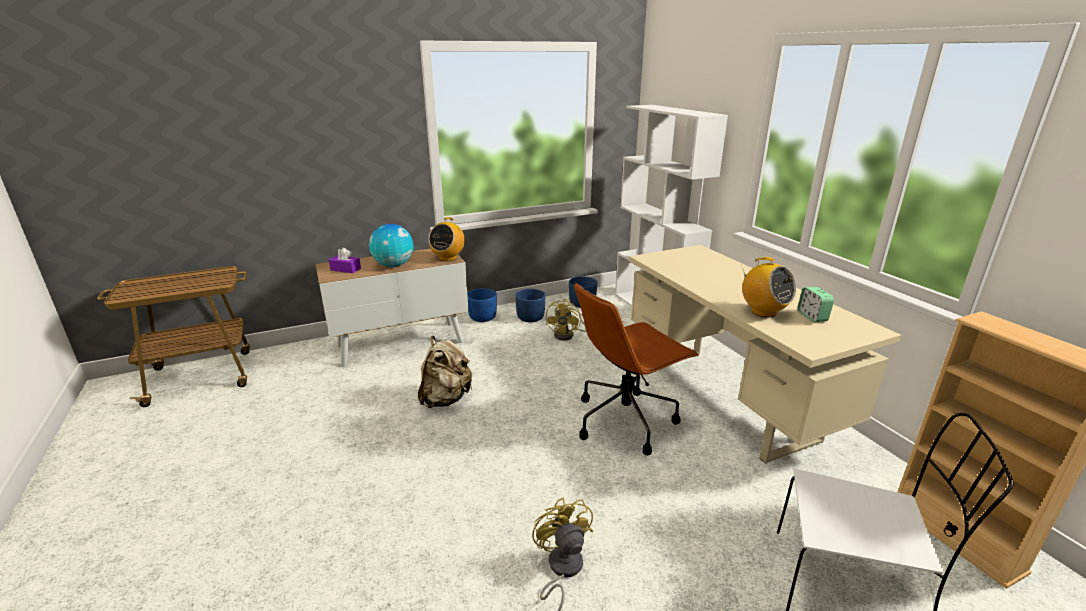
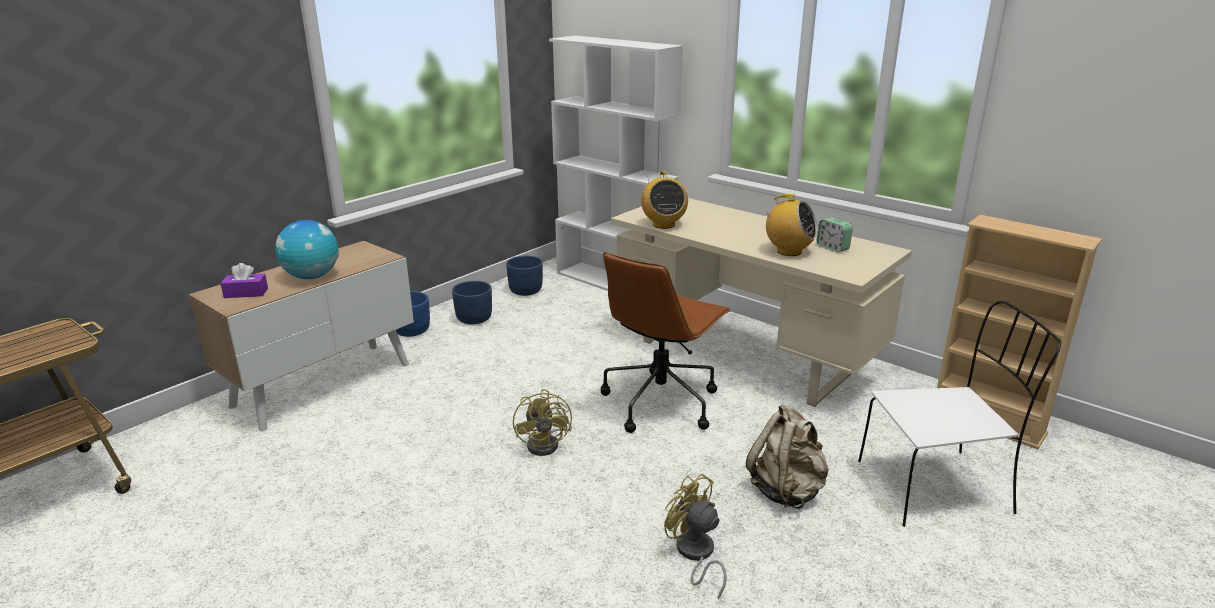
camera: 25 degrees left, 0 degrees up
beige backpack [418,336,473,408] -> beige backpack moved to [746,404,829,509]
radio [428,217,465,261] -> radio moved to [641,171,688,229]
yellow fan [546,299,586,341] -> yellow fan moved to [513,389,572,456]

